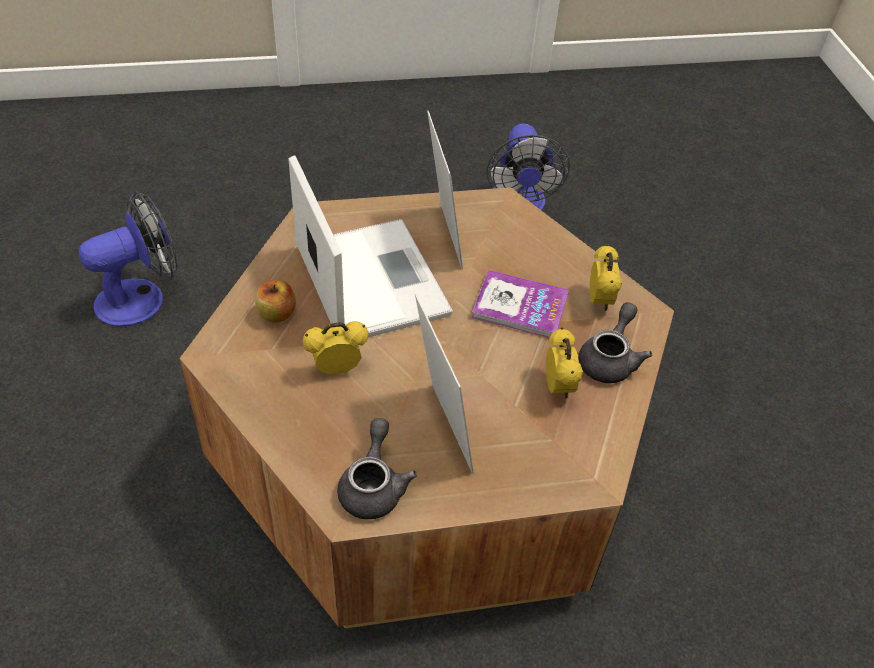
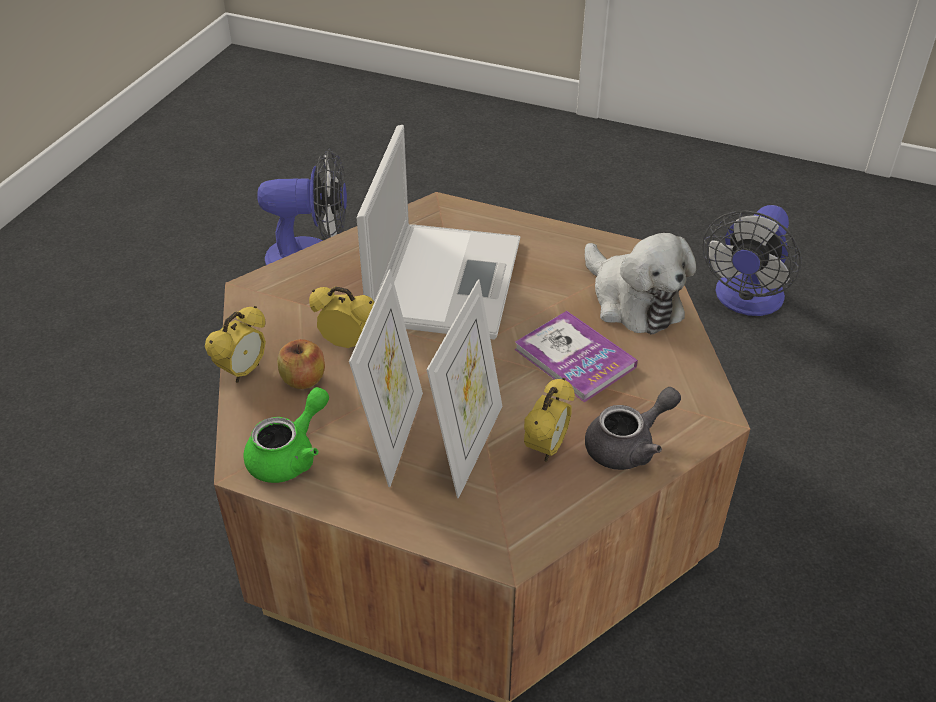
camera: 35 degrees right, 5 degrees down
apple [255,280,296,323] -> apple moved to [277,339,325,389]
grey teapot [337,418,417,519] -> green teapot [244,387,329,483]
picture frame [427,111,463,269] -> picture frame moved to [426,279,502,498]
alarm clock [590,244,622,311] -> alarm clock moved to [205,306,266,383]
none -> plush toy [585,233,696,335]

